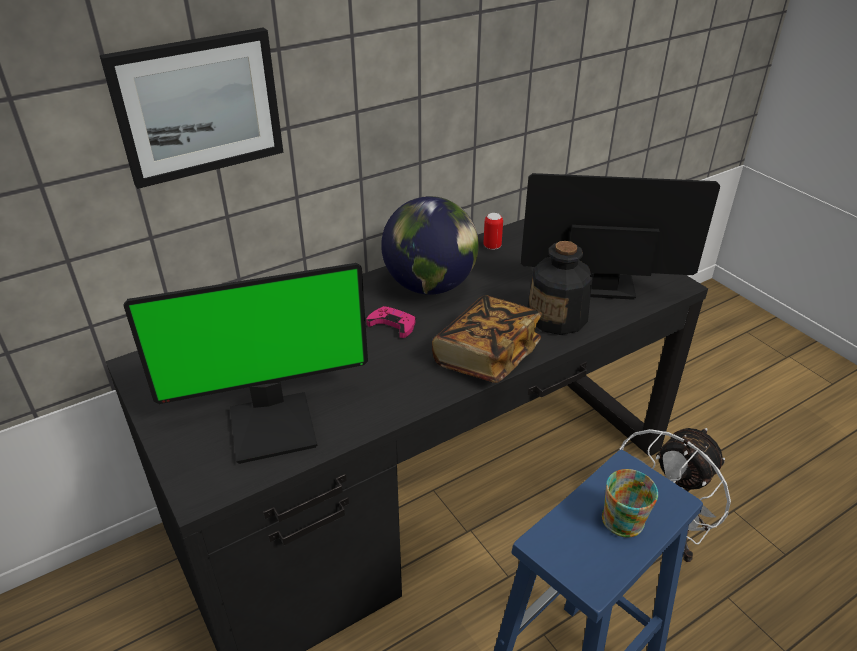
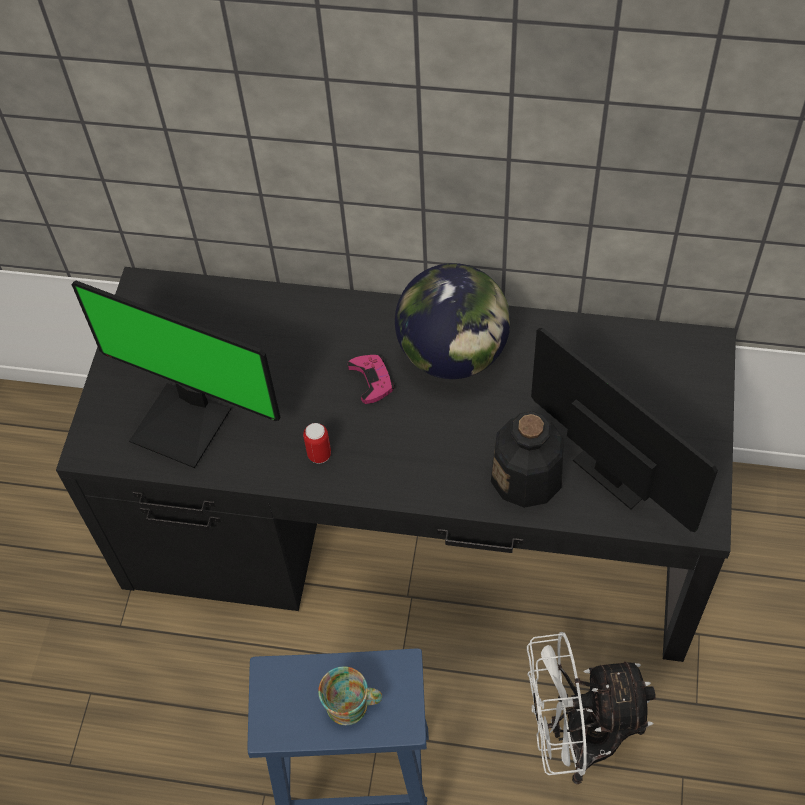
camera: 45 degrees right, 20 degrees up
picture [100,28,284,189] -> none
book [432,295,542,383] -> none
can [483,213,503,250] -> can moved to [303,423,331,463]

